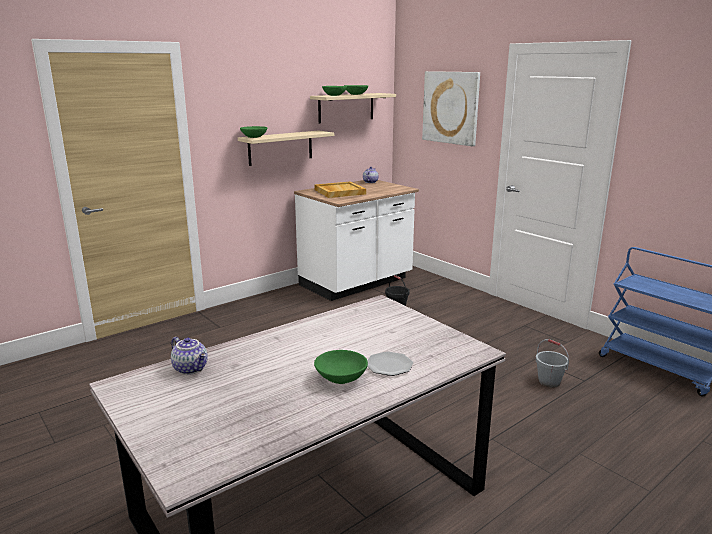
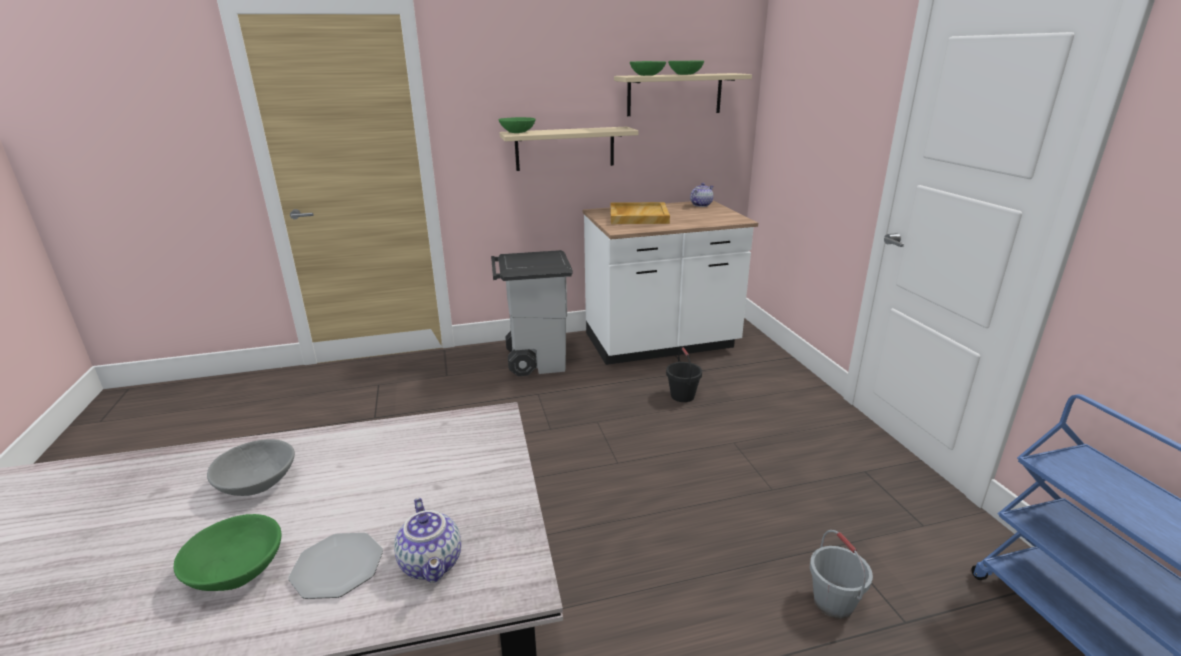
camera: 25 degrees right, 5 degrees up
teapot [171,337,208,375] -> teapot moved to [394,498,461,582]
picture [422,71,480,146] -> none
none -> grey bowl [207,439,295,496]
none -> grey trash can [491,250,572,376]

